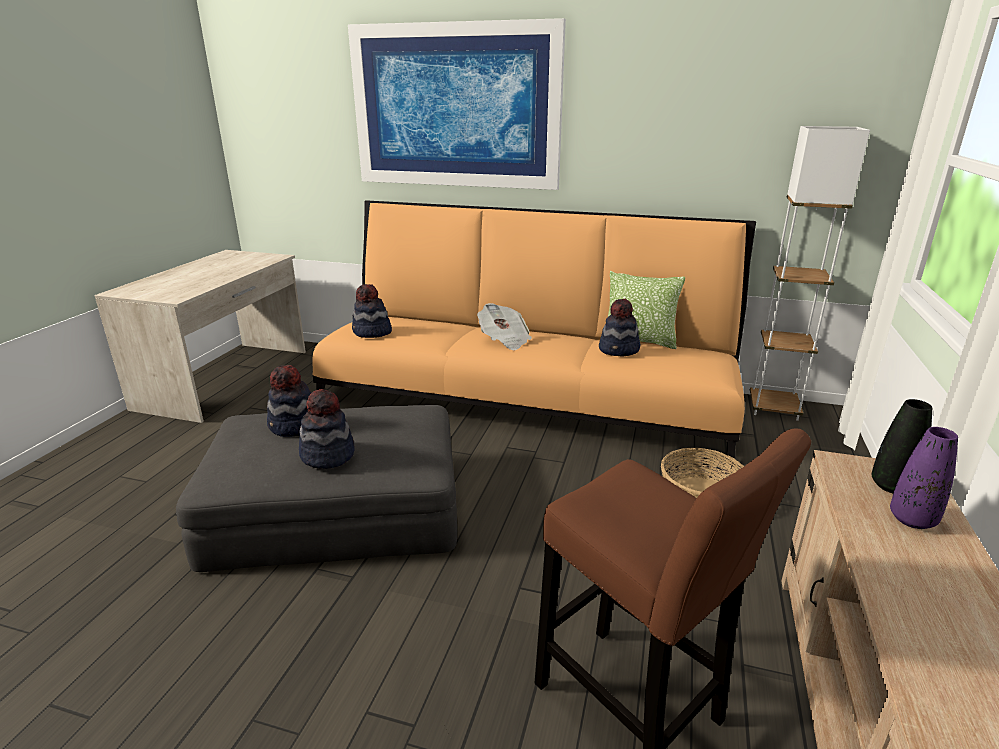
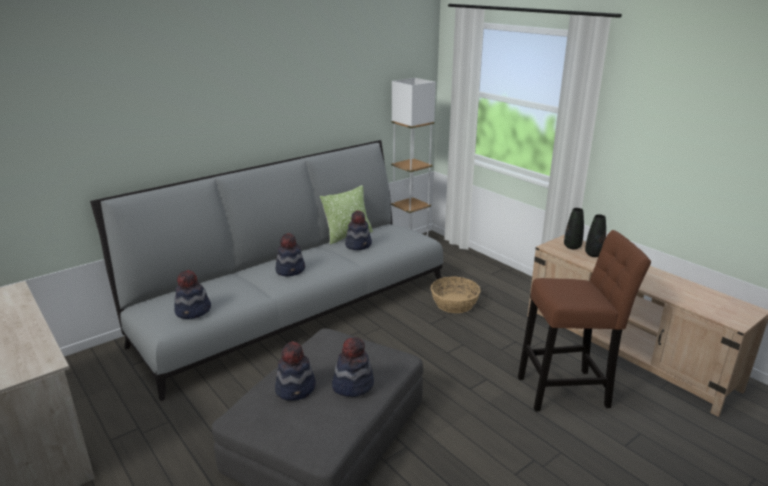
camera: 55 degrees left, 0 degrees up
orange sofa [312,200,756,465] -> grey sofa [90,140,444,401]
picture [348,18,566,190] -> none
newspaper [477,303,532,351] -> hat [275,233,305,276]
purple vase [890,427,958,529] -> black vase [585,214,606,257]

